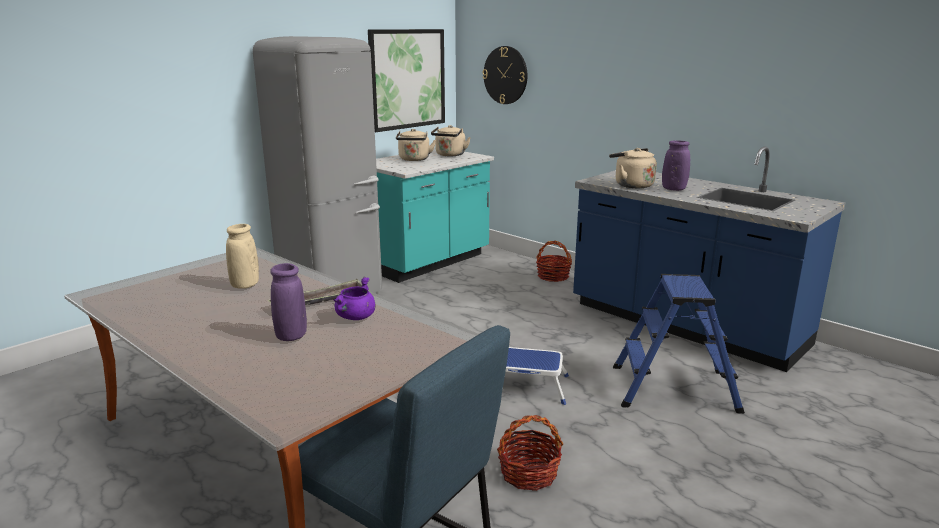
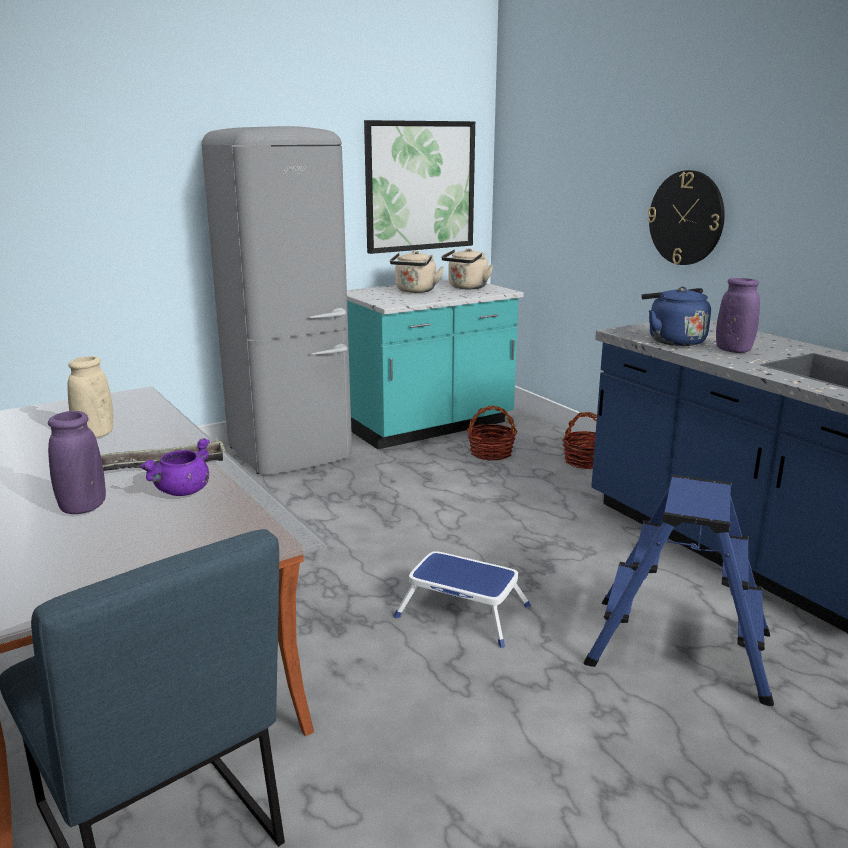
camera: 15 degrees right, 0 degrees up
wall clock [483,46,528,104] -> wall clock moved to [647,170,725,265]
basket [497,415,563,491] -> basket moved to [467,405,518,460]
beige kettle [609,148,657,188] -> blue kettle [641,287,711,346]

